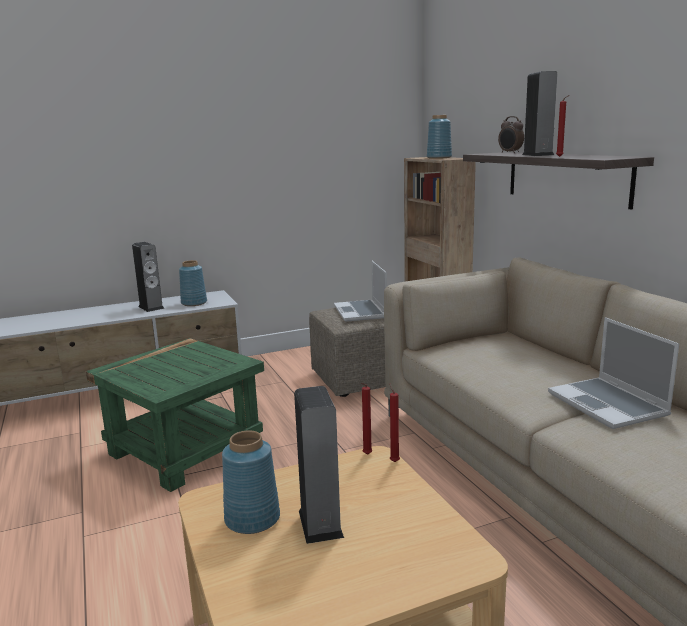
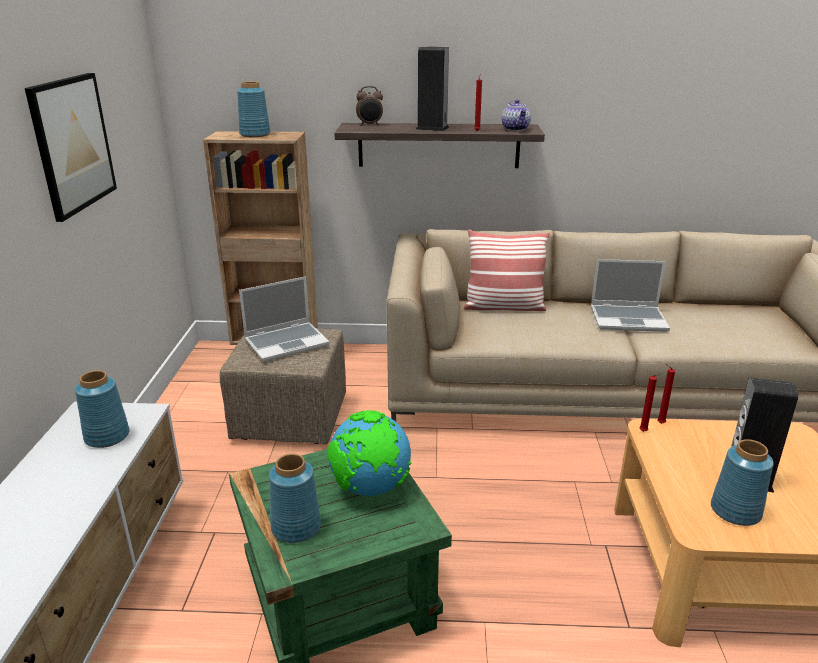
camera: 65 degrees left, 10 degrees up
speaker [132,242,164,312] -> none
laptop [334,261,387,322] -> laptop turned 45 degrees counterclockwise [239,276,330,362]
none -> picture [25,73,117,222]
none -> blue vase [269,454,321,543]
none -> globe [327,410,411,496]
none -> pillow [464,229,550,311]
none -> teapot [502,100,531,131]

